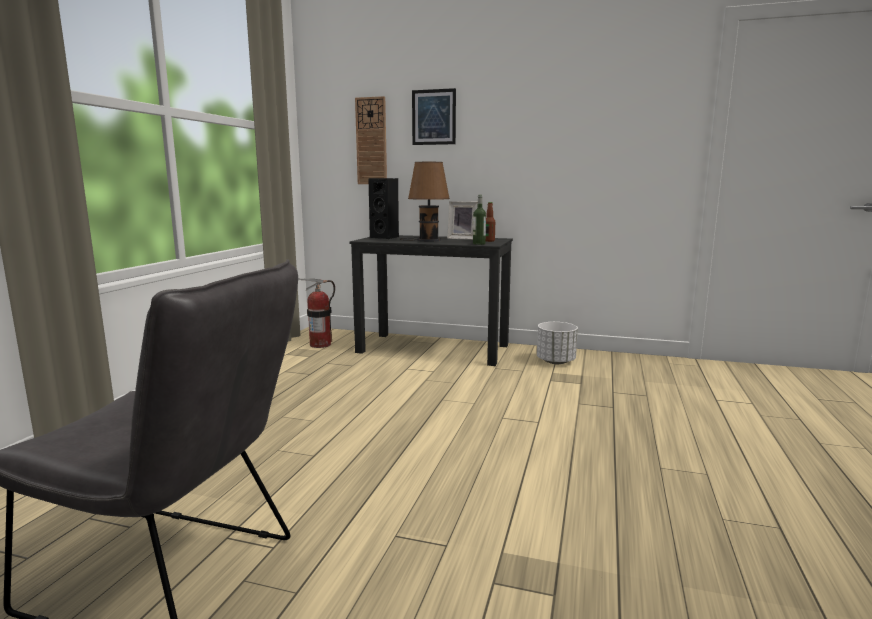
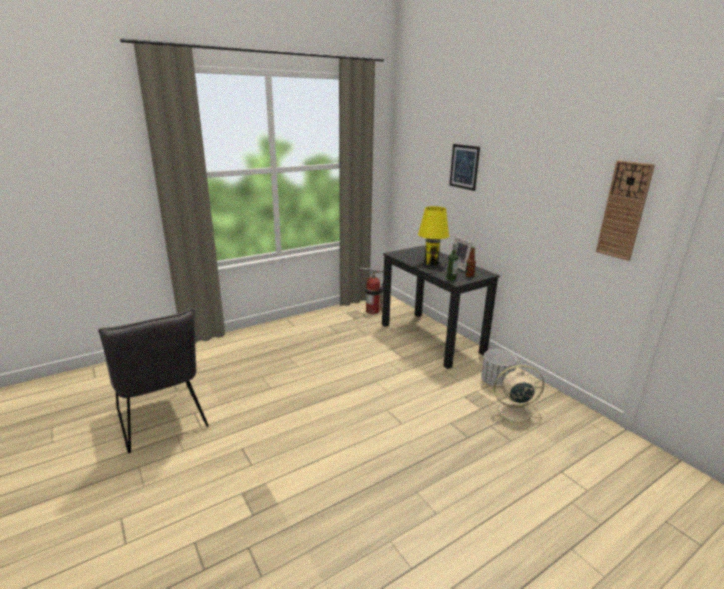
camera: 40 degrees right, 10 degrees up
wall clock [355,96,387,184] -> wall clock moved to [596,160,655,261]
black speaker [368,178,399,239] -> none
brown table lamp [400,162,450,242] -> yellow table lamp [417,206,449,267]
none -> beige fan [489,365,544,428]

